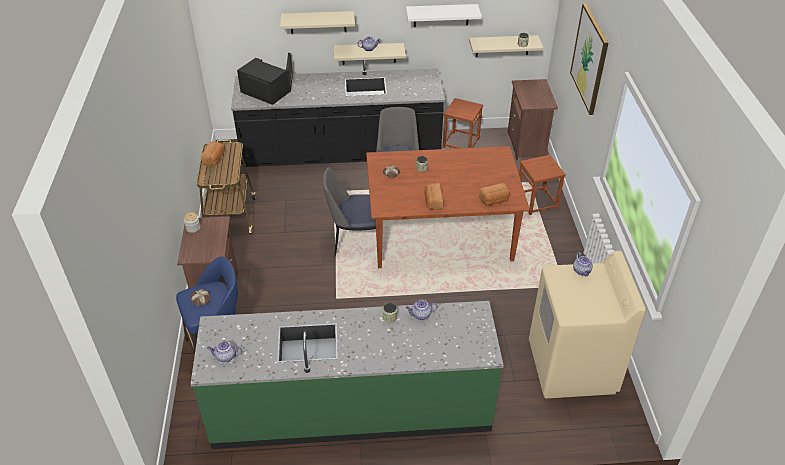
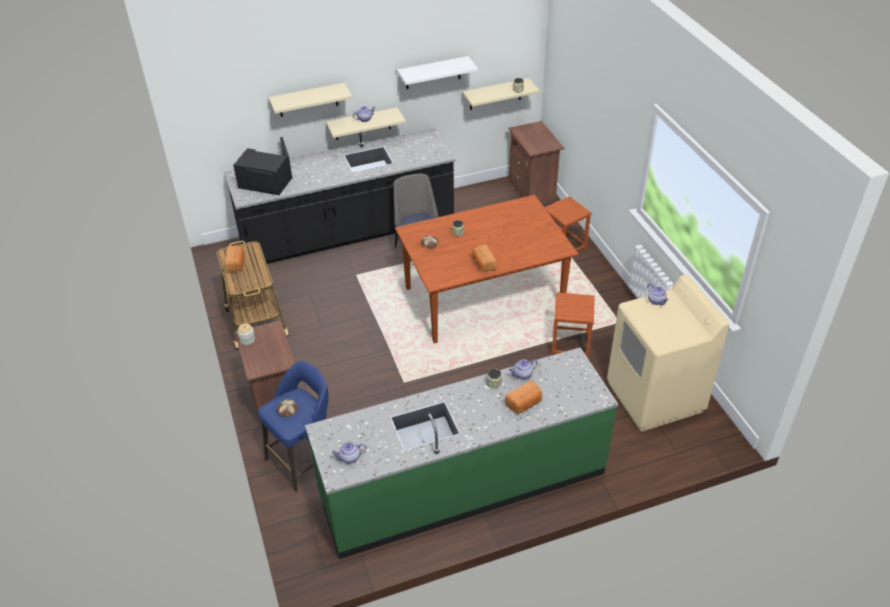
camera: 15 degrees left, 0 degrees up
chair [323,167,376,257] -> none
brown stool [443,98,483,149] -> brown stool moved to [552,292,595,358]
bread [479,183,510,206] -> bread moved to [505,380,542,413]
picture [570,3,609,115] -> none

